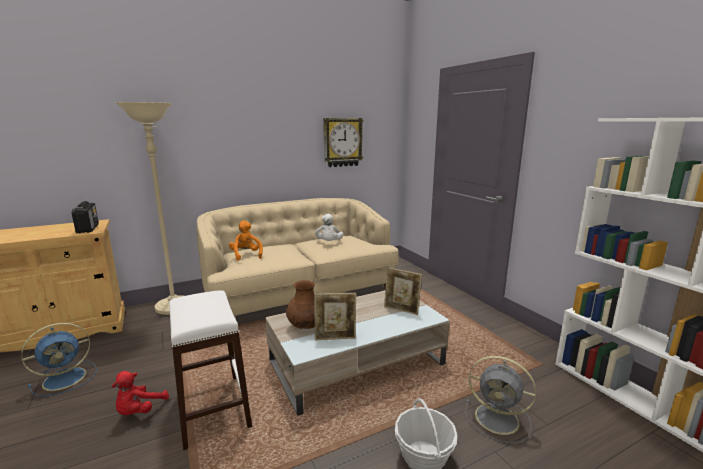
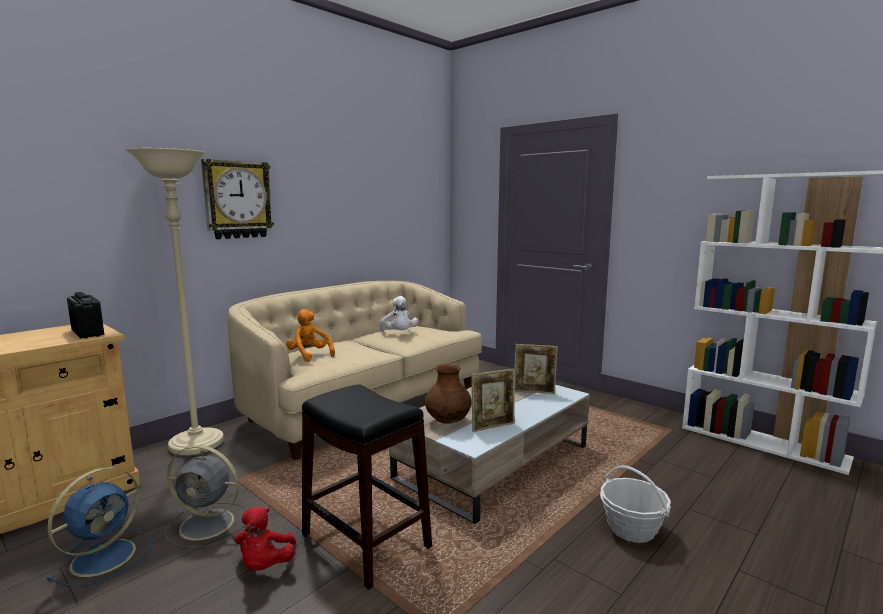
camera: 20 degrees left, 5 degrees down
white stool [169,290,252,450] -> black stool [302,384,432,590]
wall clock [323,118,363,167] -> wall clock moved to [201,159,274,239]
grey fan [465,356,536,444] -> grey fan moved to [165,445,248,548]

